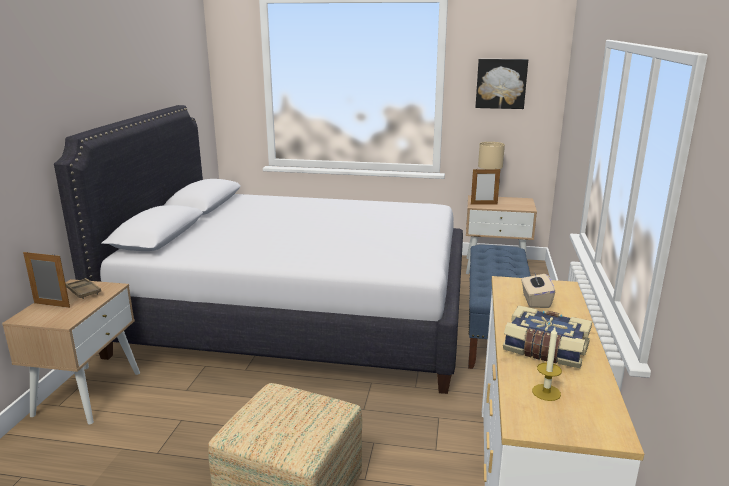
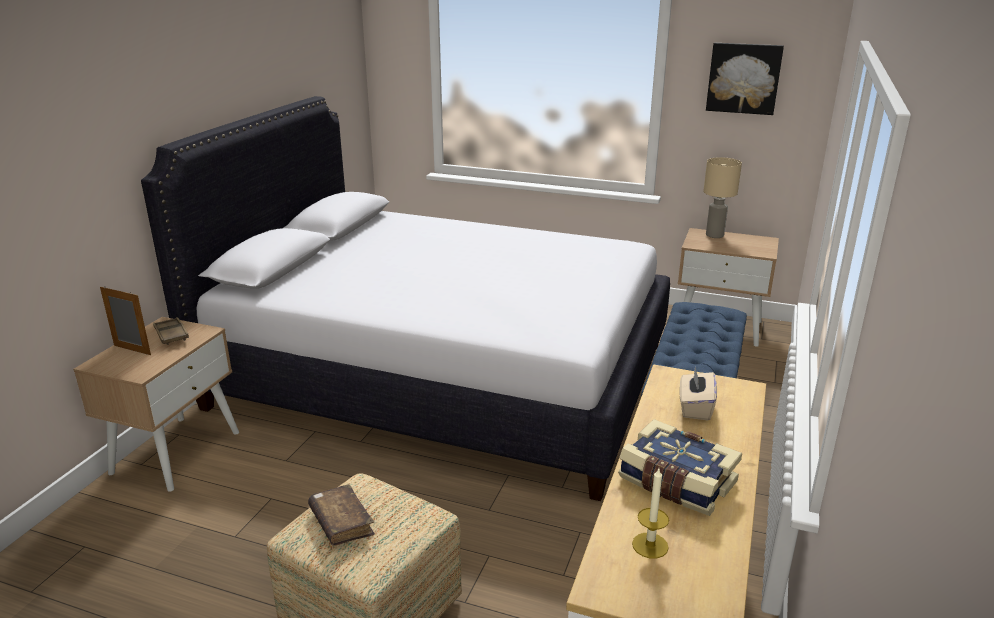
camera: 10 degrees right, 5 degrees up
picture frame [471,168,500,205] -> none
none -> brown book [308,484,375,546]

